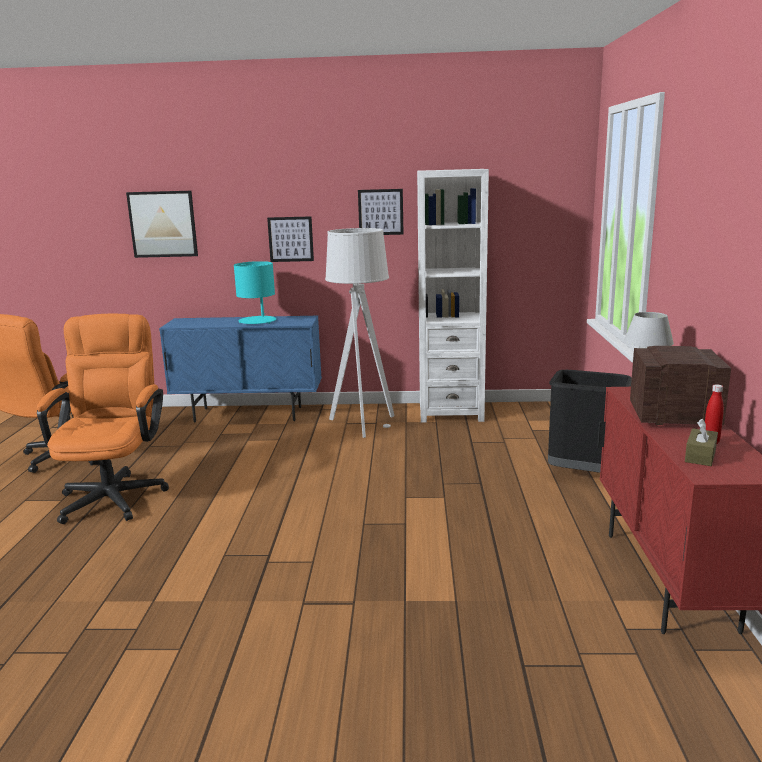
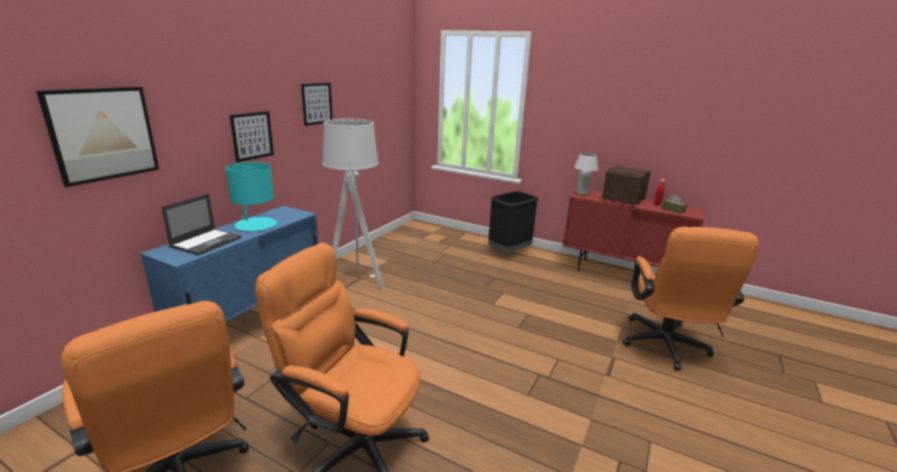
camera: 65 degrees left, 5 degrees up
white bookcase [417,169,489,422] -> none
none -> laptop [161,194,242,255]
none -> orange office chair [623,227,759,371]

